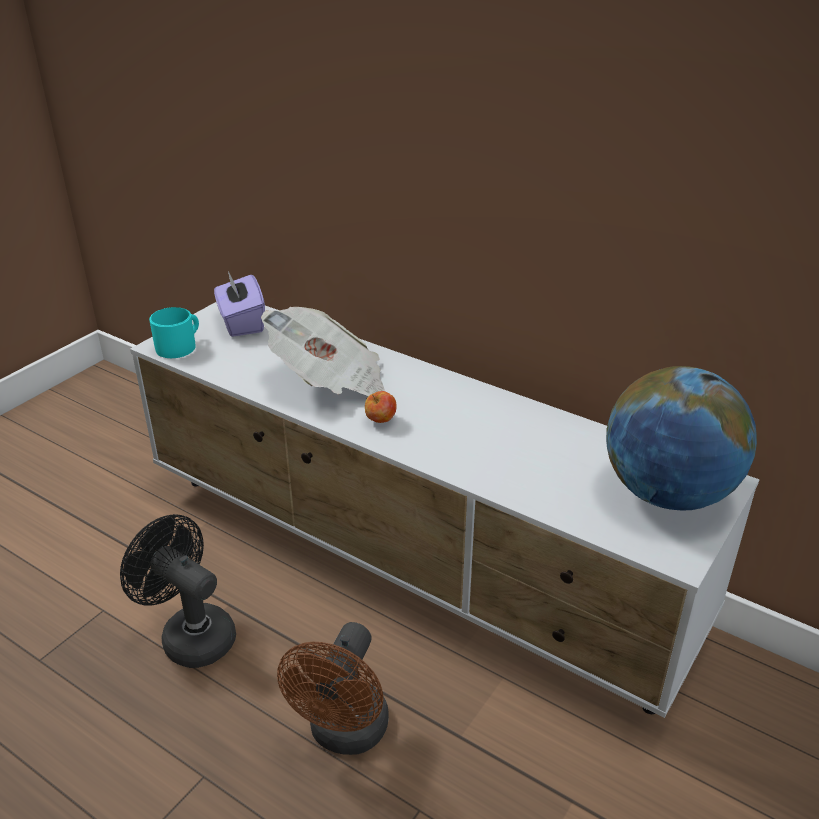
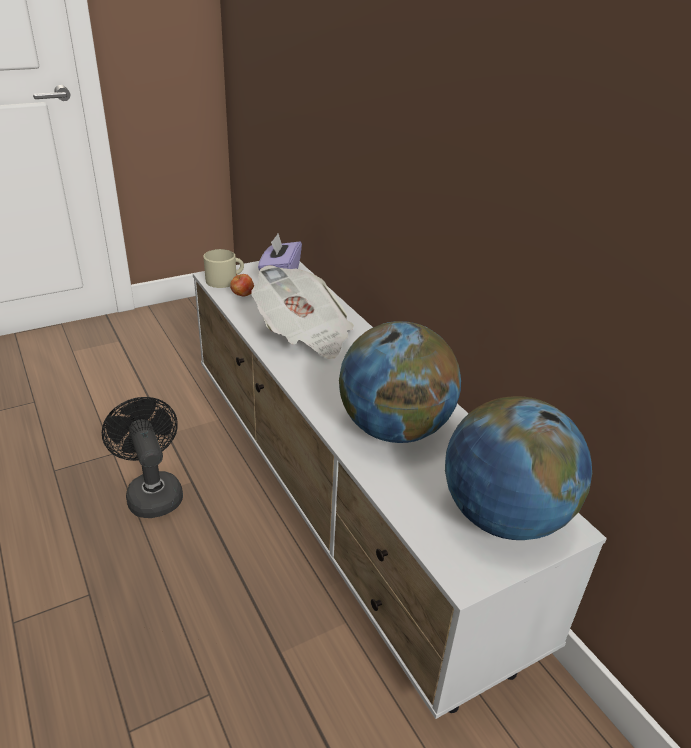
camera: 25 degrees right, 0 degrees up
turquoise mug [149,307,199,358] -> beige mug [203,249,244,288]
brown fan [277,622,389,755] -> none
apple [365,391,397,423] -> apple moved to [230,274,254,296]
none -> globe [339,321,461,443]

